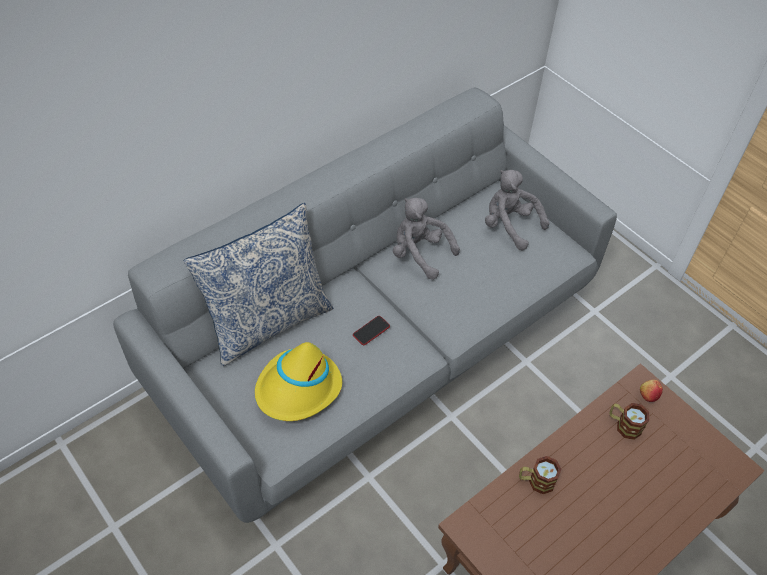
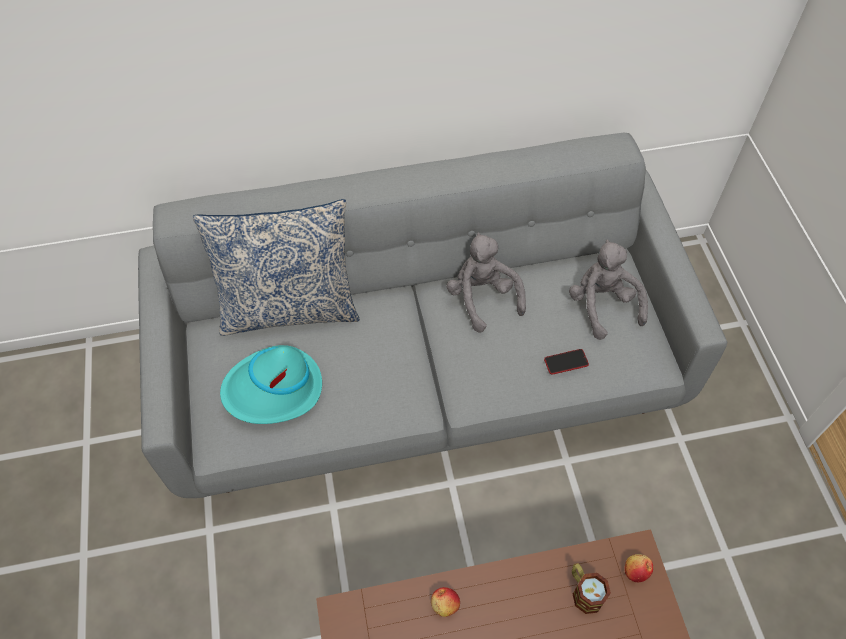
camera: 30 degrees right, 5 degrees up
yellow hat [255,342,342,421] -> turquoise hat [220,345,322,424]
phone [353,316,390,345] -> phone moved to [544,349,589,375]
mug [519,456,562,494] -> apple [431,587,460,617]

